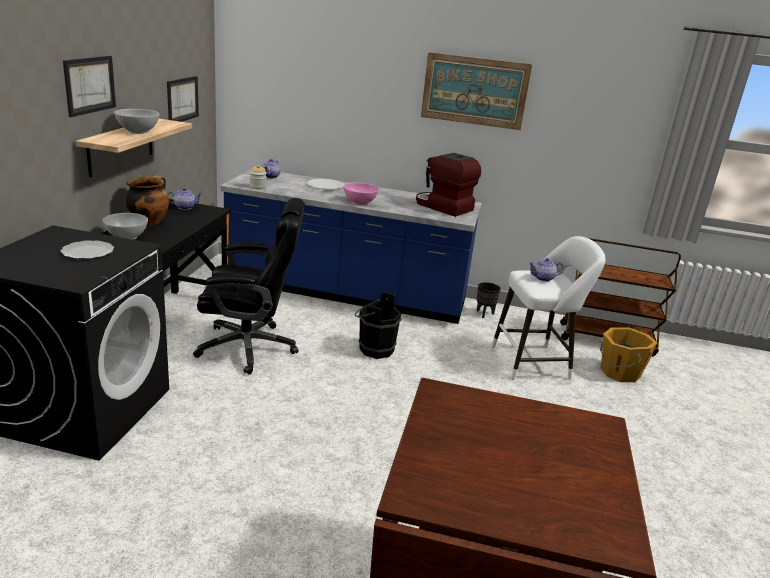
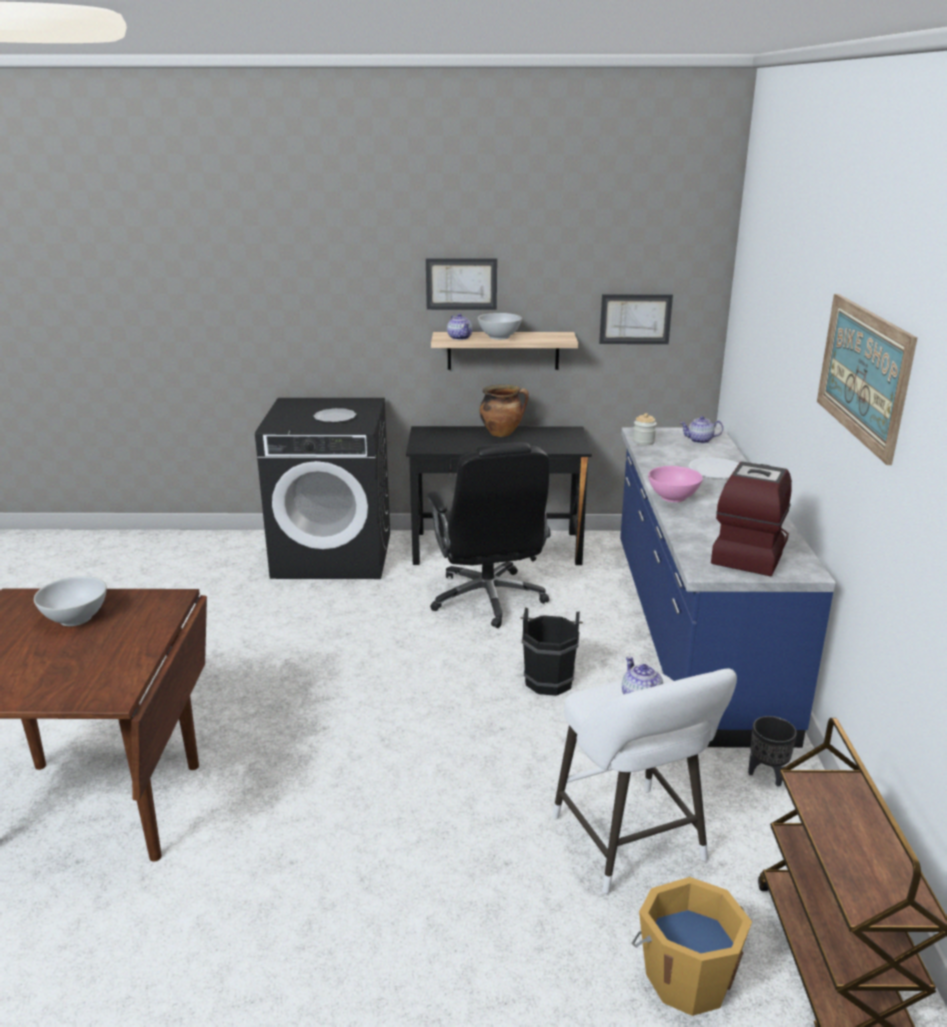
camera: 80 degrees right, 0 degrees up
white bowl [102,213,148,240] -> white bowl moved to [34,576,107,626]
teapot [167,188,203,210] -> teapot moved to [447,313,472,340]

